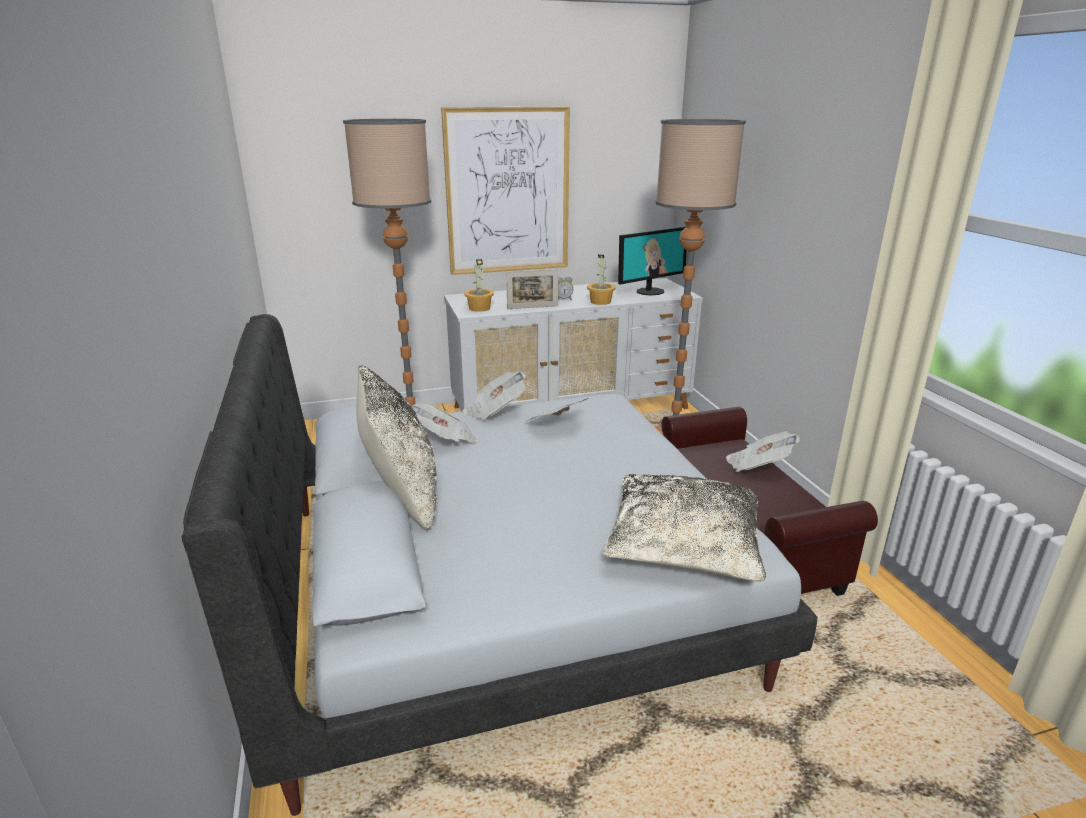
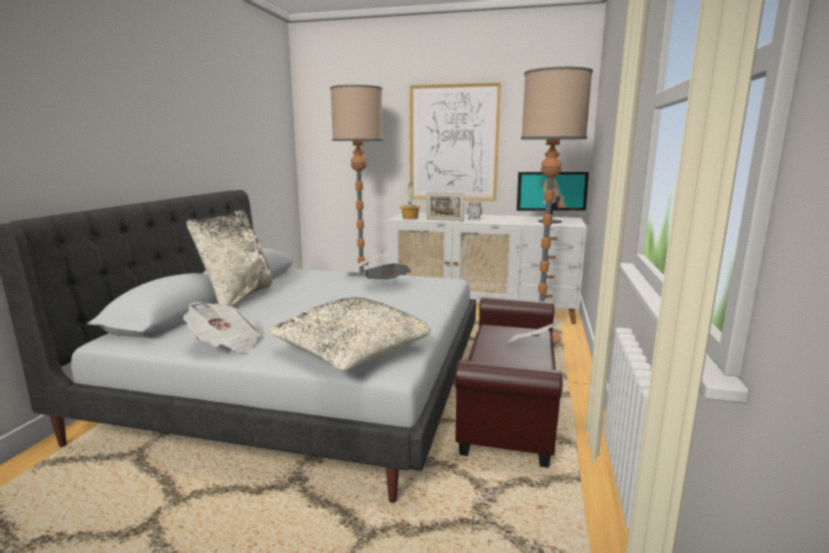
camera: 30 degrees right, 10 degrees down
newspaper [410,403,480,442] -> newspaper moved to [183,302,261,354]
potted plant [587,255,616,305] -> none

